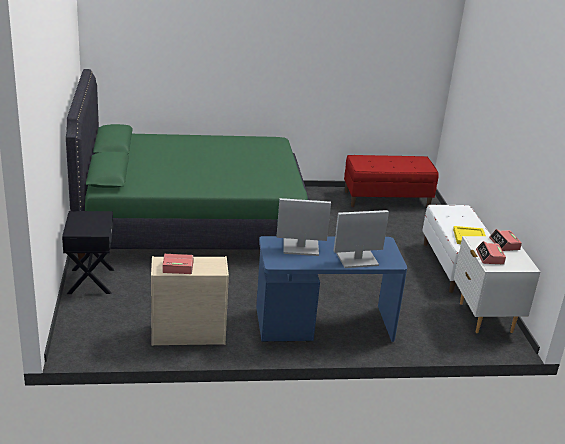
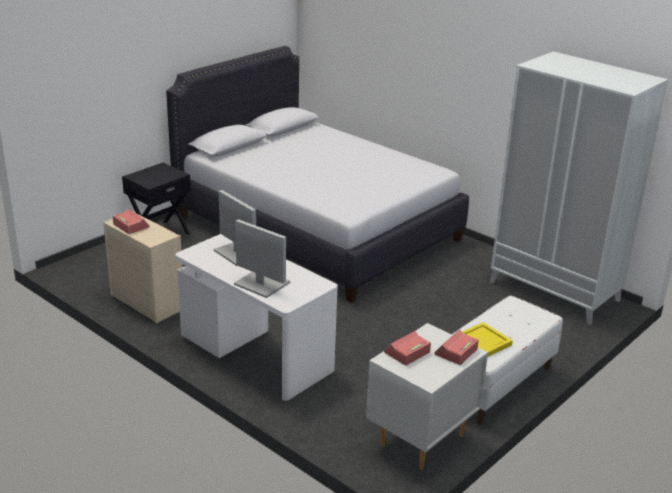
camera: 50 degrees right, 0 degrees up
green bed [66,69,310,260] -> white bed [166,46,469,303]
blue desk [256,236,407,342] -> white desk [176,234,337,401]
red bench [344,155,439,207] -> white wardrobe [490,51,668,325]

